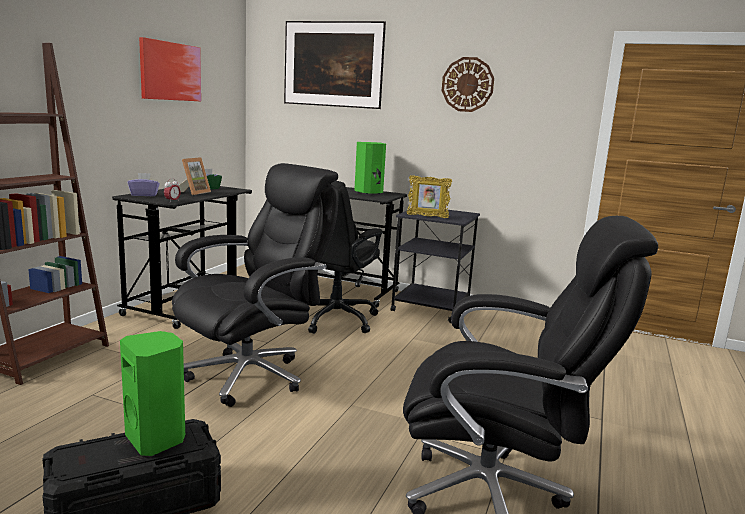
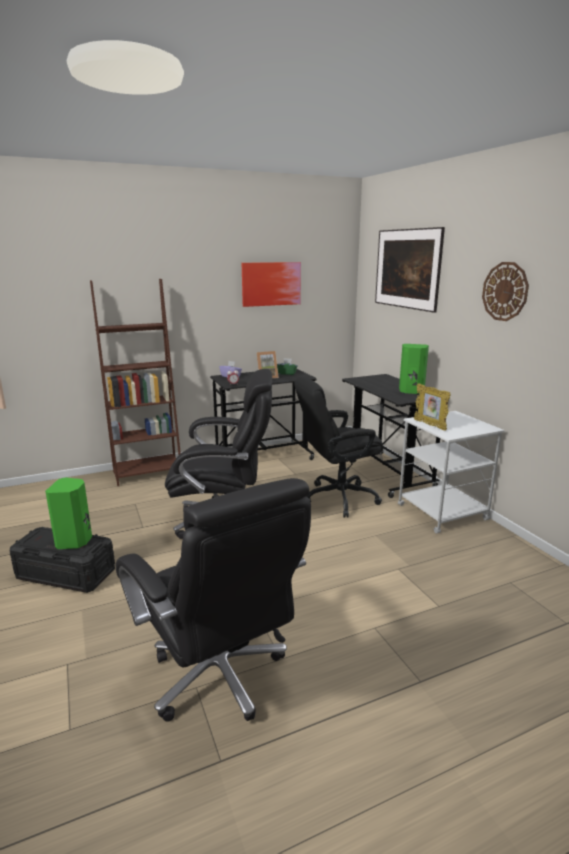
camera: 45 degrees right, 5 degrees up
black cart [391,209,480,323] -> white cart [398,411,505,534]

